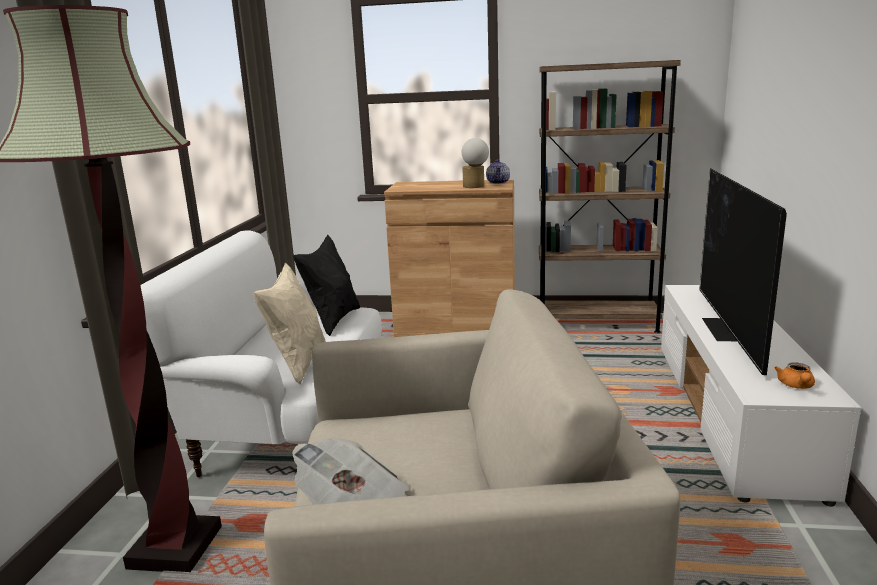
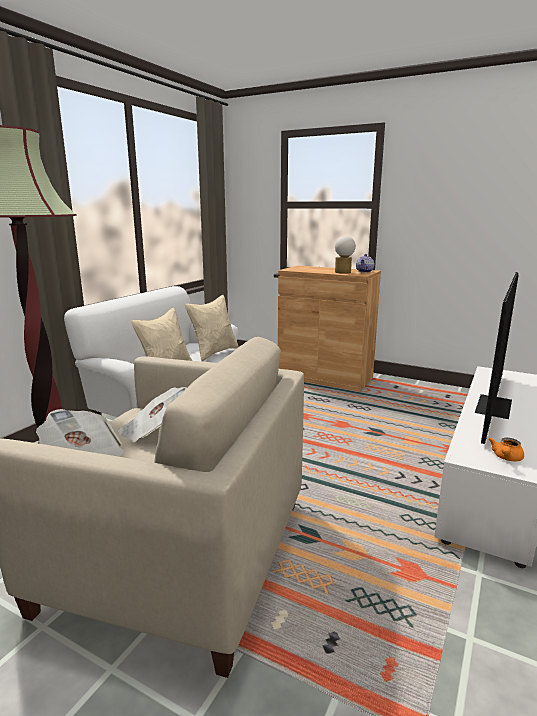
camera: 20 degrees right, 0 degrees up
black pillow [293,235,360,336] -> beige pillow [184,295,239,362]
brown bookcase [539,60,681,333] -> none
none -> newspaper [118,387,187,443]

